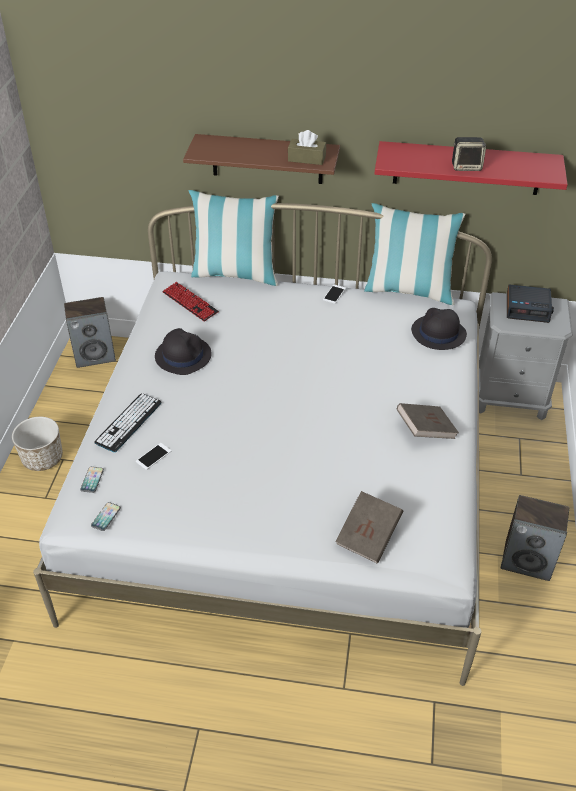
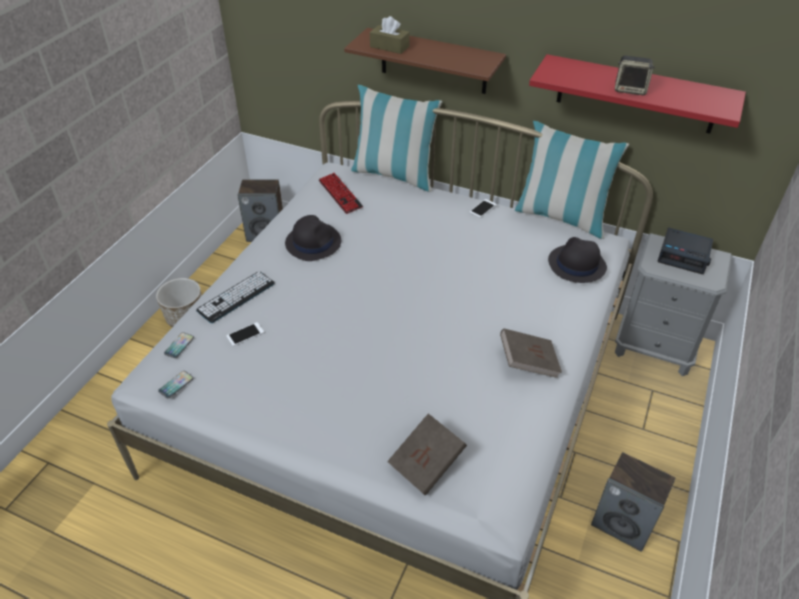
camera: 15 degrees right, 0 degrees up
brown tissue box [288,130,326,165] -> brown tissue box moved to [370,16,410,54]

